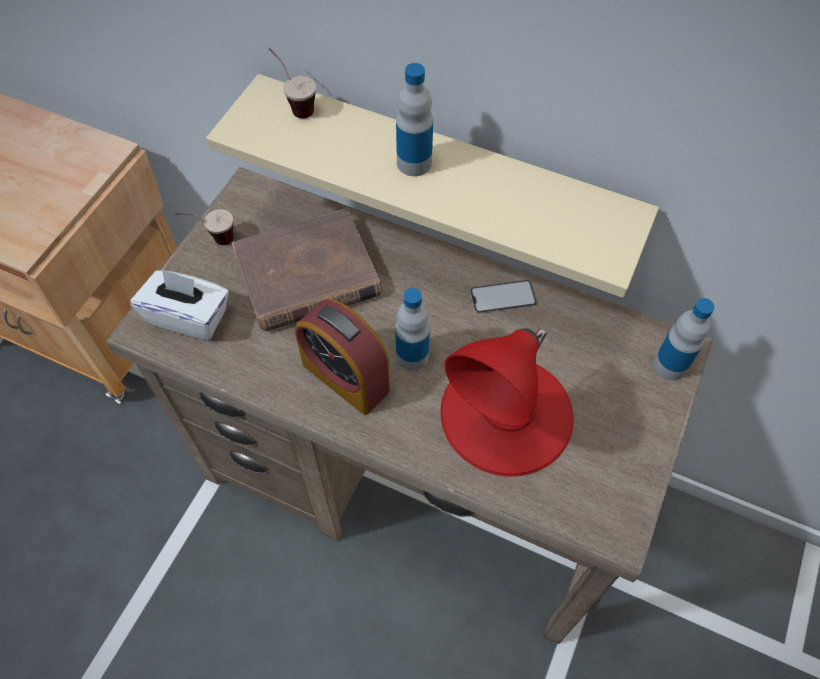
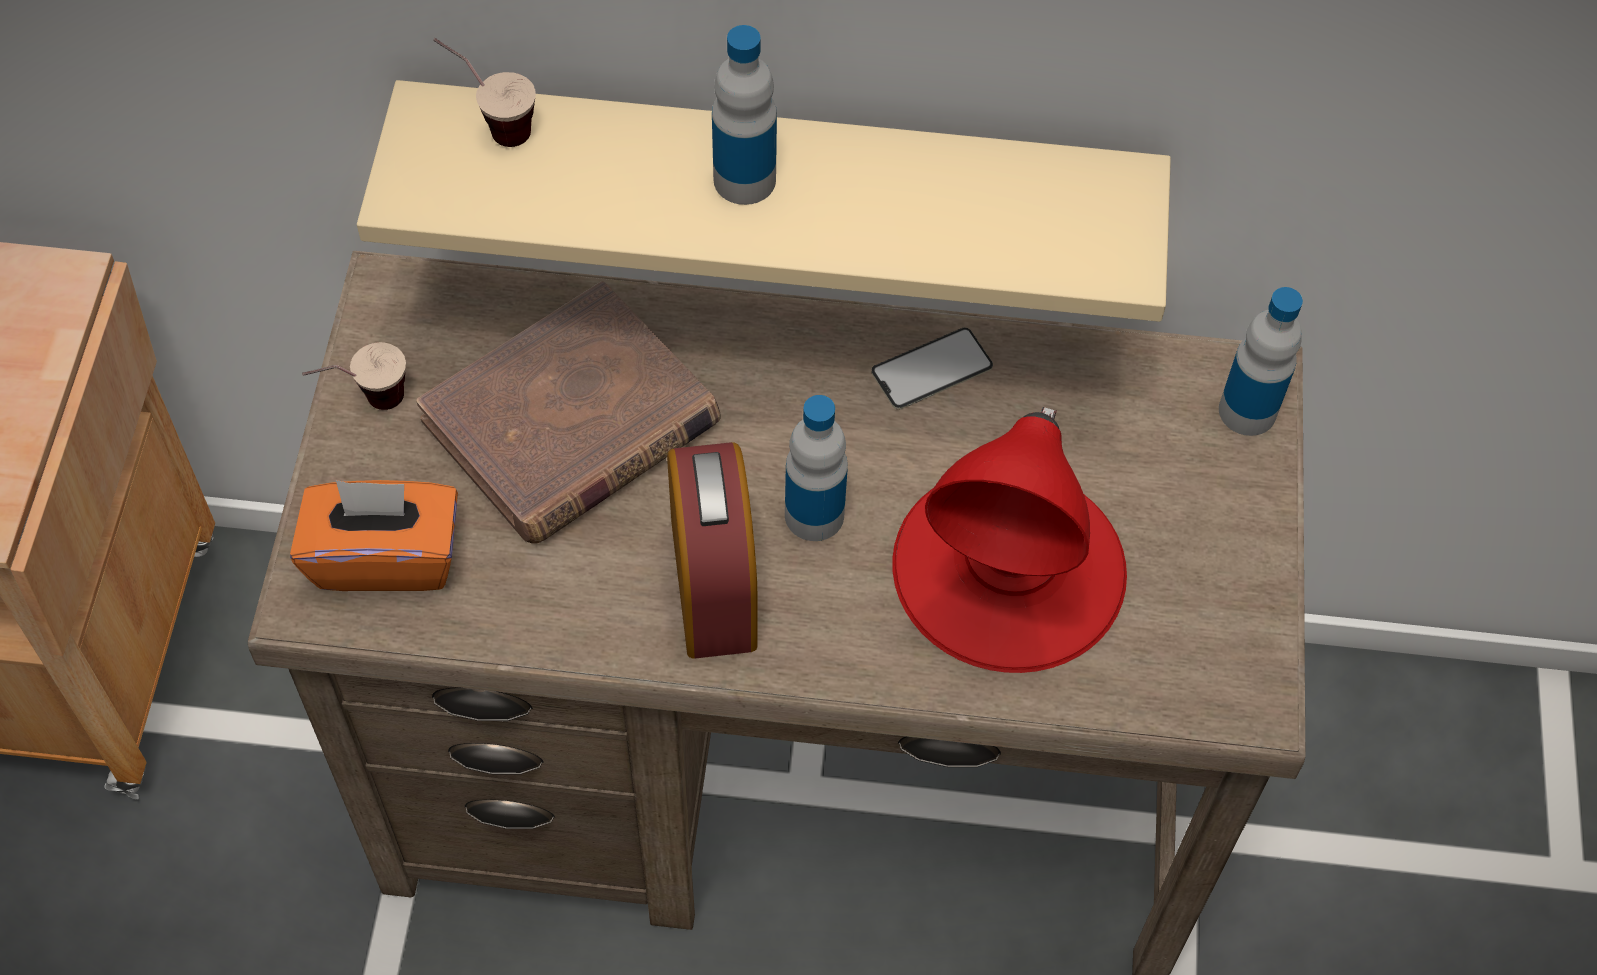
camera: 20 degrees left, 0 degrees up
white tissue box [130,269,229,341] -> orange tissue box [290,480,458,591]
alarm clock [295,299,390,415] -> alarm clock turned 120 degrees counterclockwise [667,442,757,659]

